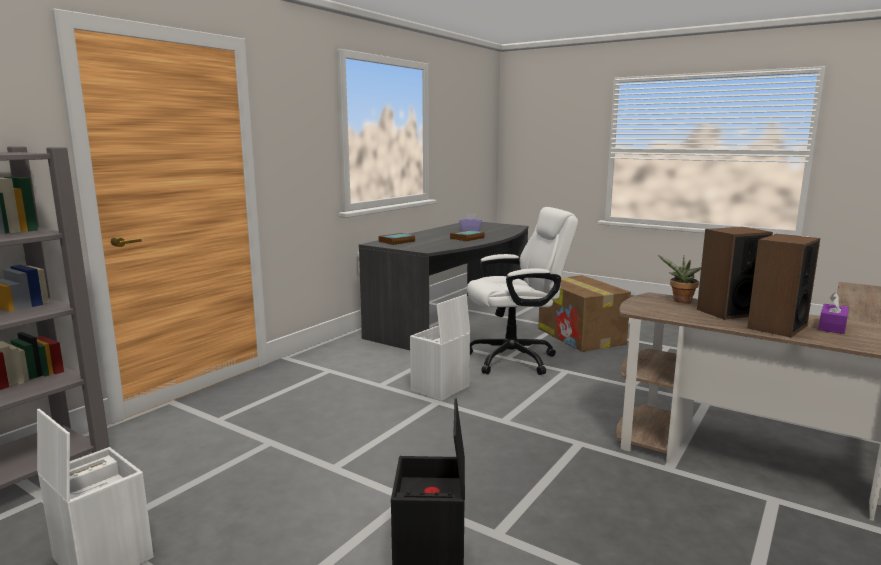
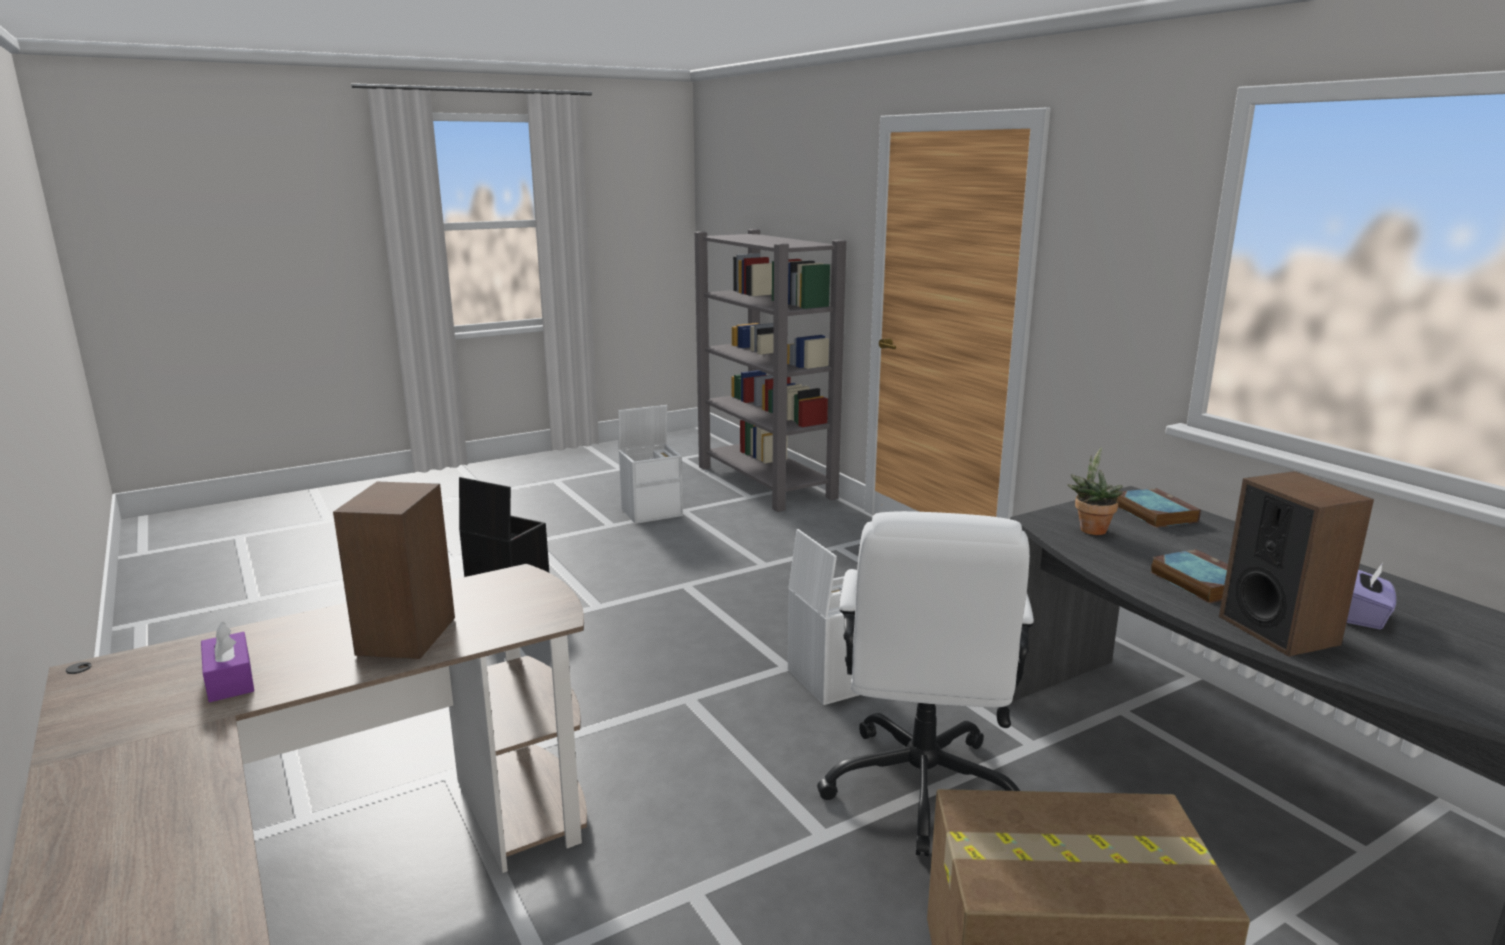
camera: 115 degrees right, 5 degrees up
potted plant [658,255,701,303] -> potted plant moved to [1067,447,1123,535]
speaker [747,234,820,338] -> speaker moved to [1219,471,1374,657]

